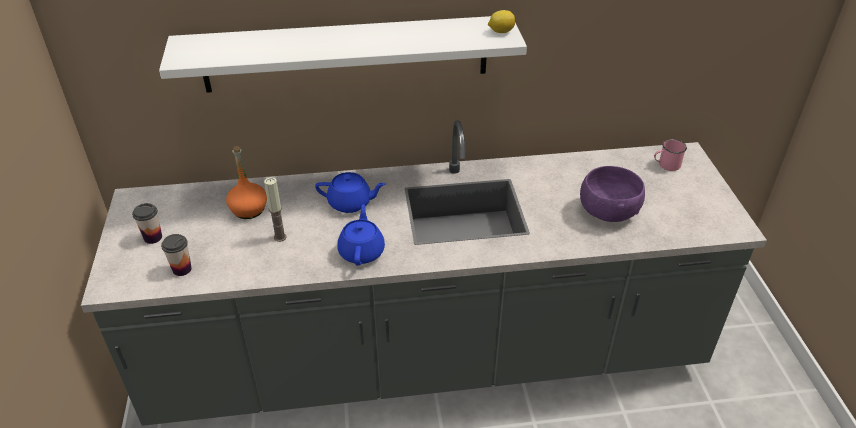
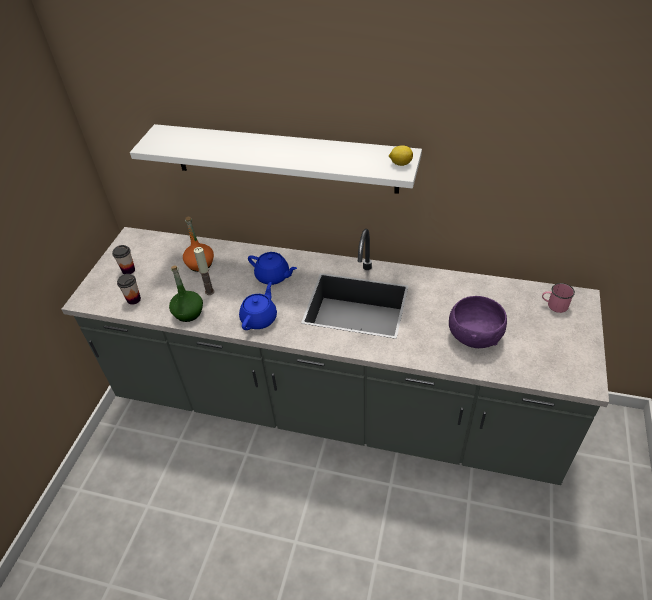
camera: 25 degrees right, 5 degrees up
none -> green bottle [169,265,203,322]

